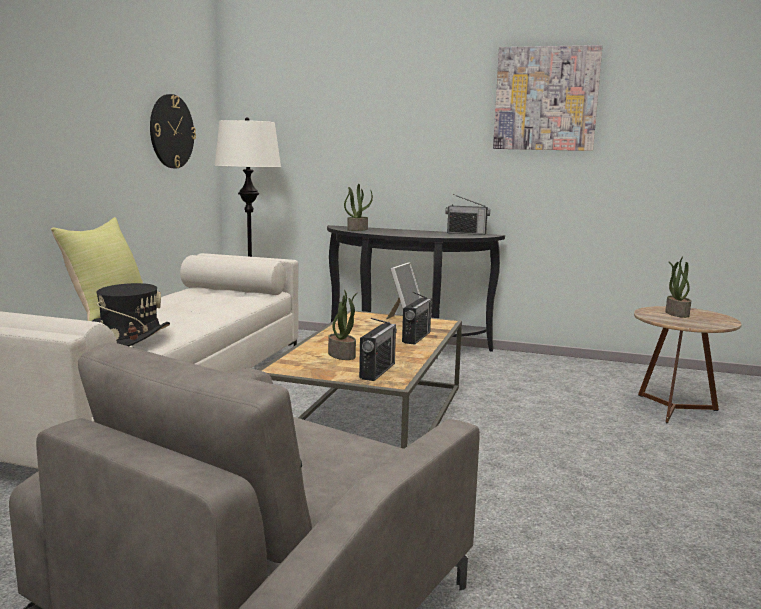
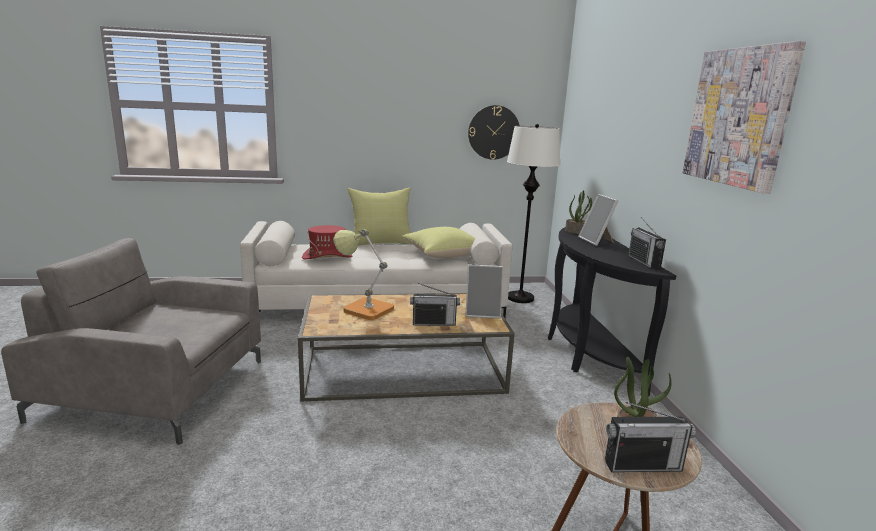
camera: 65 degrees right, 5 degrees up
black hat [92,283,170,346] -> red hat [302,225,353,259]
potted plant [328,289,357,360] -> table lamp [334,229,394,320]
radio [359,318,397,381] -> radio moved to [605,402,696,472]
none -> yellow pillow [401,227,475,258]
none -> picture frame [578,194,619,246]

